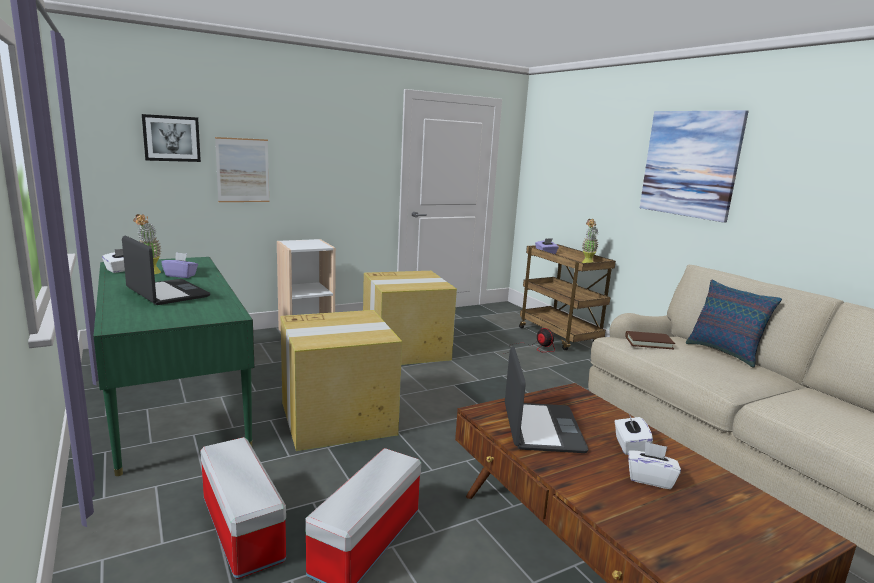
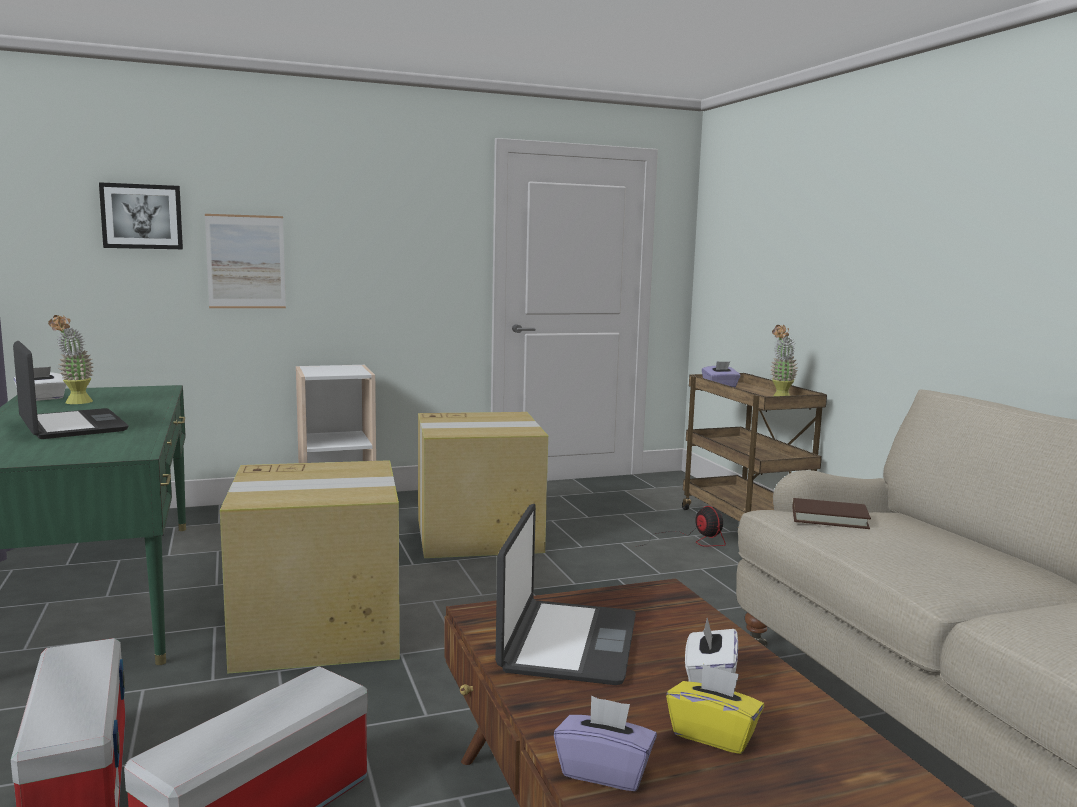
camera: 10 degrees right, 5 degrees down
purple tissue box [161,252,198,278] -> purple tissue box moved to [554,696,657,791]
white tissue box [628,441,681,489] -> yellow tissue box [666,664,764,754]
picture [640,110,749,223] -> none
blue pillow [686,280,782,368] -> none

